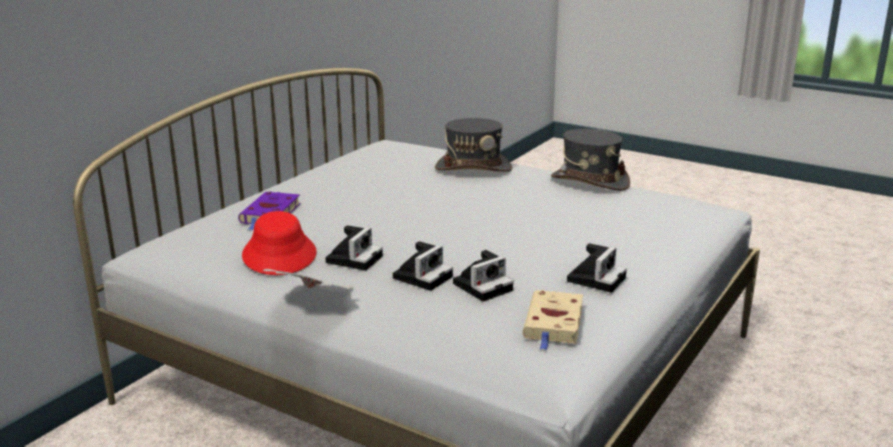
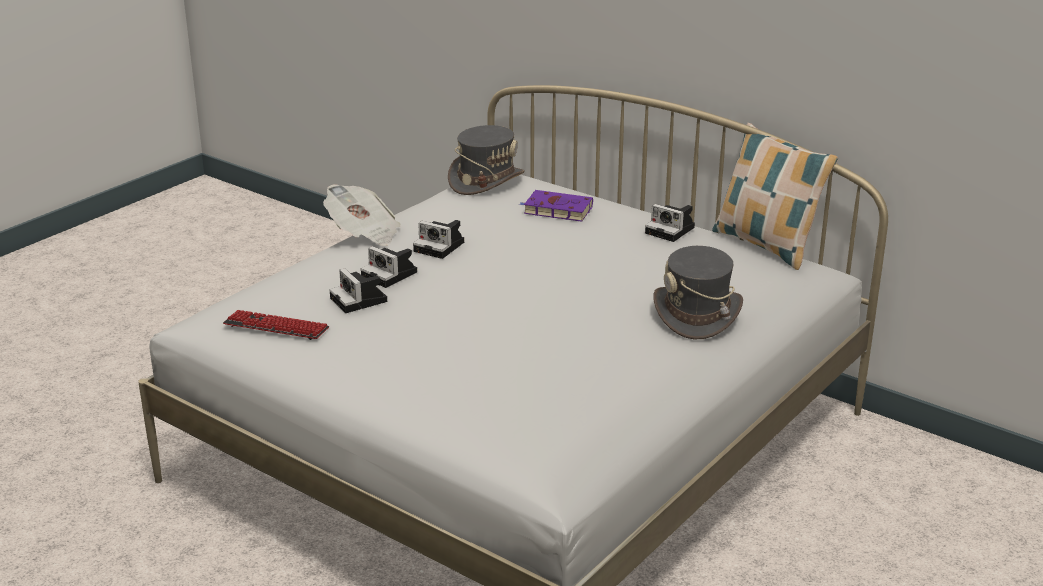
camera: 95 degrees right, 5 degrees up
red hat [242,211,317,275] -> none
beige book [523,290,583,350] -> keyboard [223,310,329,340]
grey hat [551,129,630,191] -> grey hat moved to [448,125,525,195]
camera [567,243,627,293] -> camera moved to [645,204,695,242]
none -> pillow [712,123,838,270]

